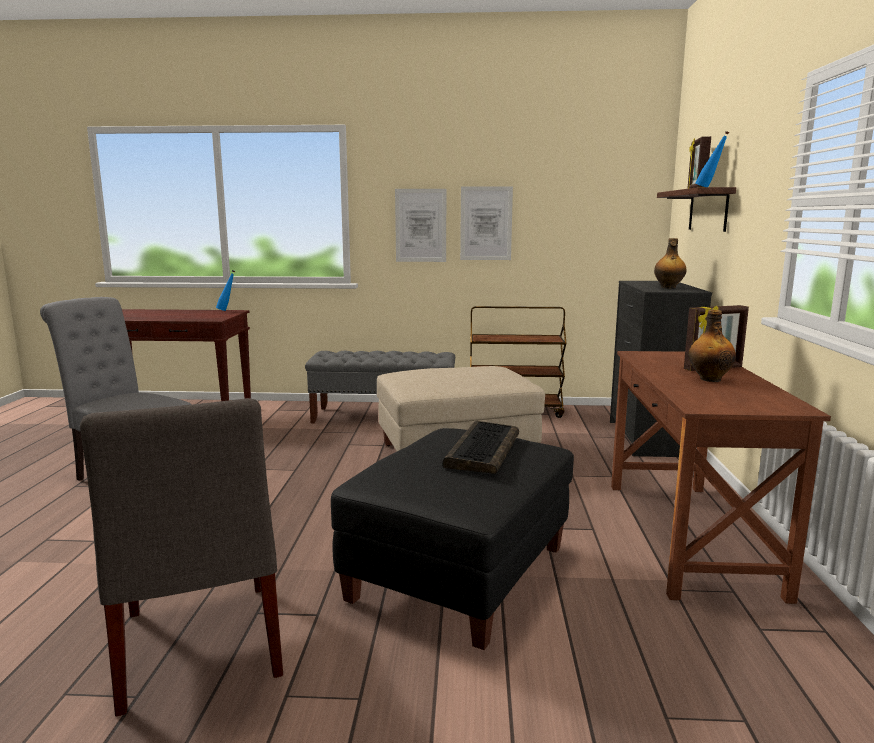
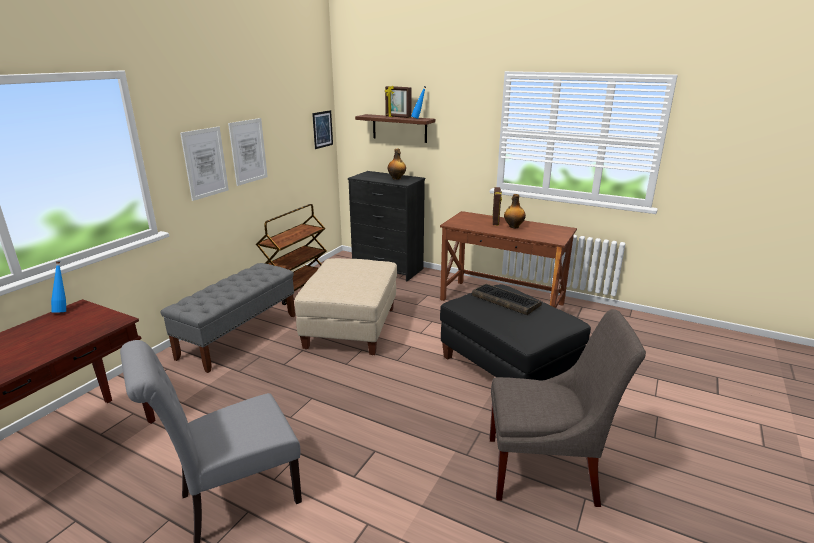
camera: 65 degrees left, 10 degrees up
none -> picture [312,110,333,149]

